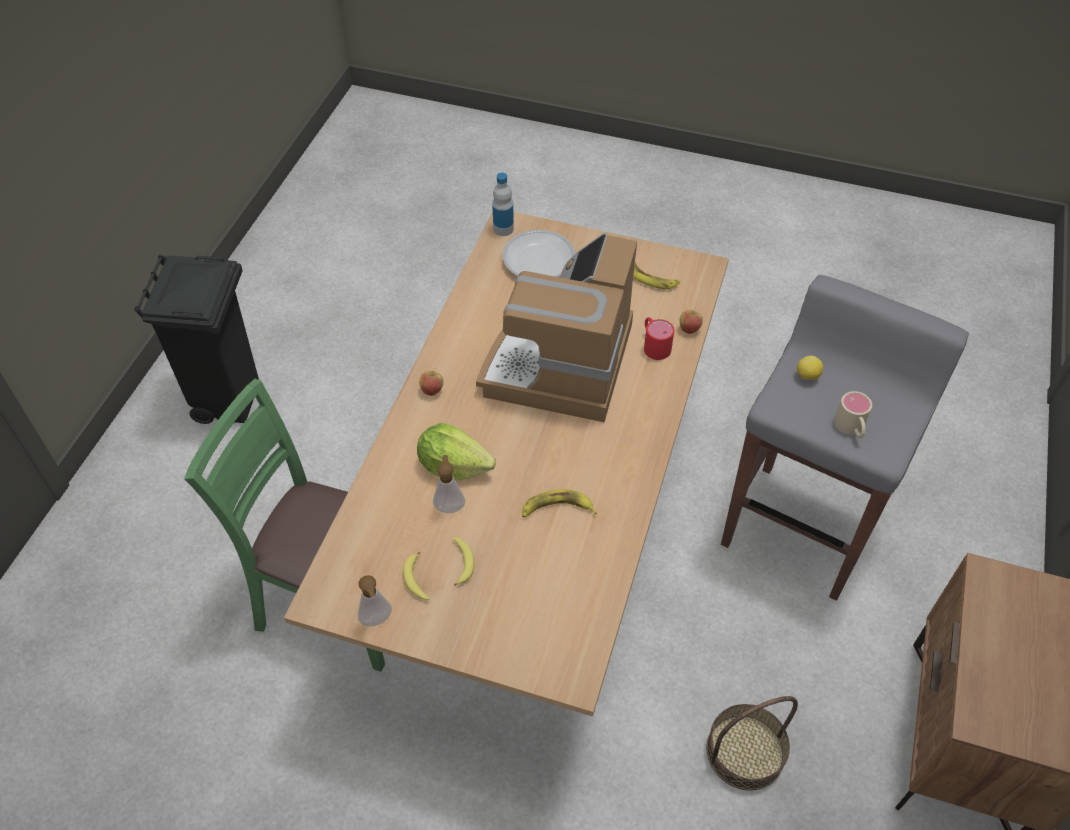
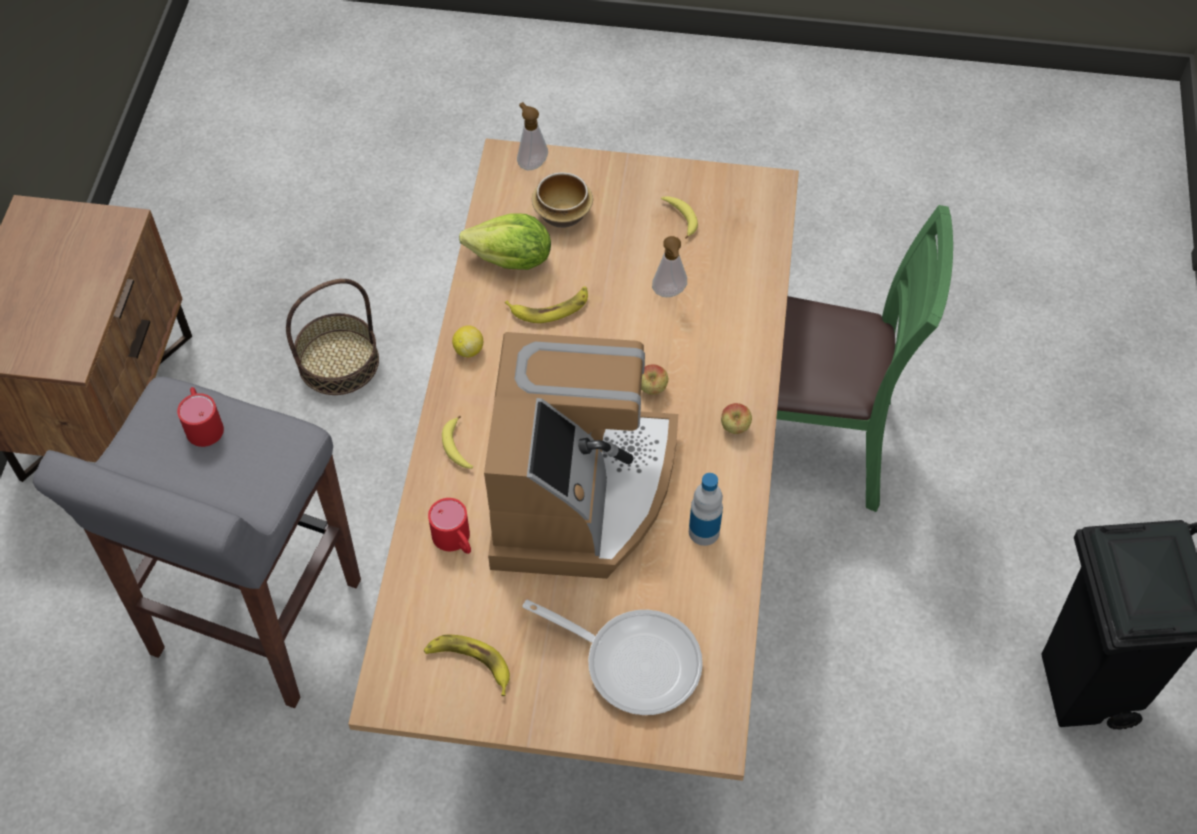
camera: 170 degrees right, 5 degrees up
soap dispenser [358,575,392,626] -> soap dispenser moved to [517,102,548,170]
lettuce [417,423,496,480] -> lettuce moved to [459,213,551,270]
banana [452,537,474,586] -> banana moved to [442,416,473,469]
bottle [492,173,514,236] -> bottle moved to [689,473,723,546]
apple [680,307,703,334] -> apple moved to [641,364,668,395]
lemon [797,356,823,380] -> lemon moved to [452,325,483,357]
beige mug [834,391,872,438] -> red mug [177,387,224,447]
none -> bowl [532,172,593,228]

